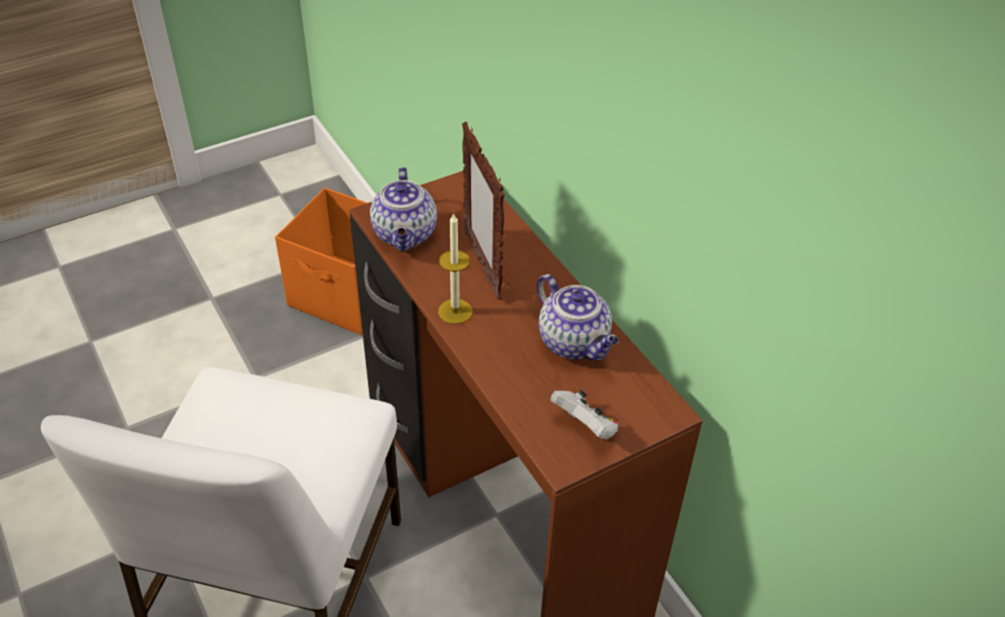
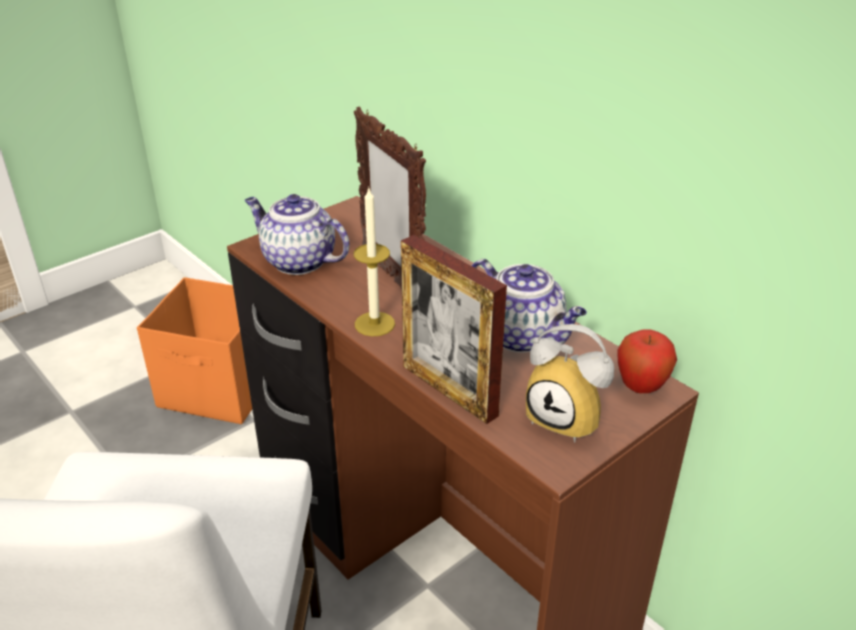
camera: 10 degrees left, 10 degrees down
teapot [370,167,437,251] -> teapot turned 135 degrees clockwise [245,194,349,275]
white game controller [550,390,618,440] -> alarm clock [526,324,614,443]
none -> picture frame [401,235,507,424]
none -> apple [617,329,677,393]

